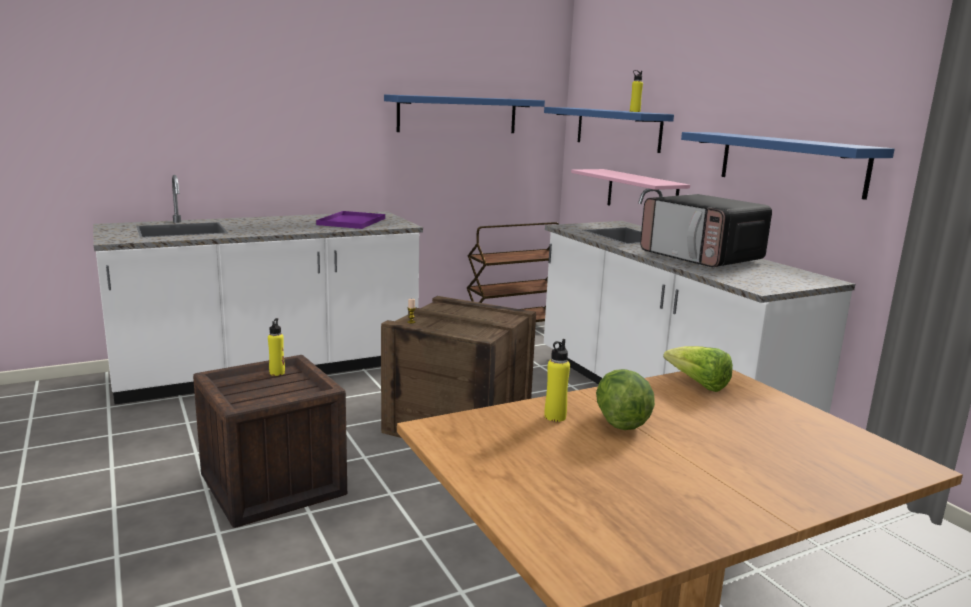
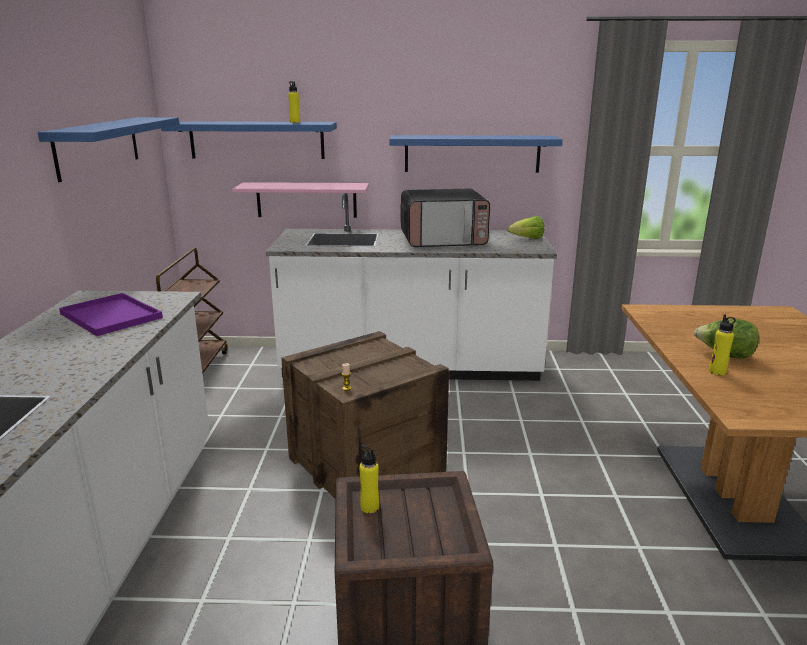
camera: 60 degrees left, 5 degrees up
lettuce [663,346,733,392] -> lettuce moved to [507,216,544,239]

